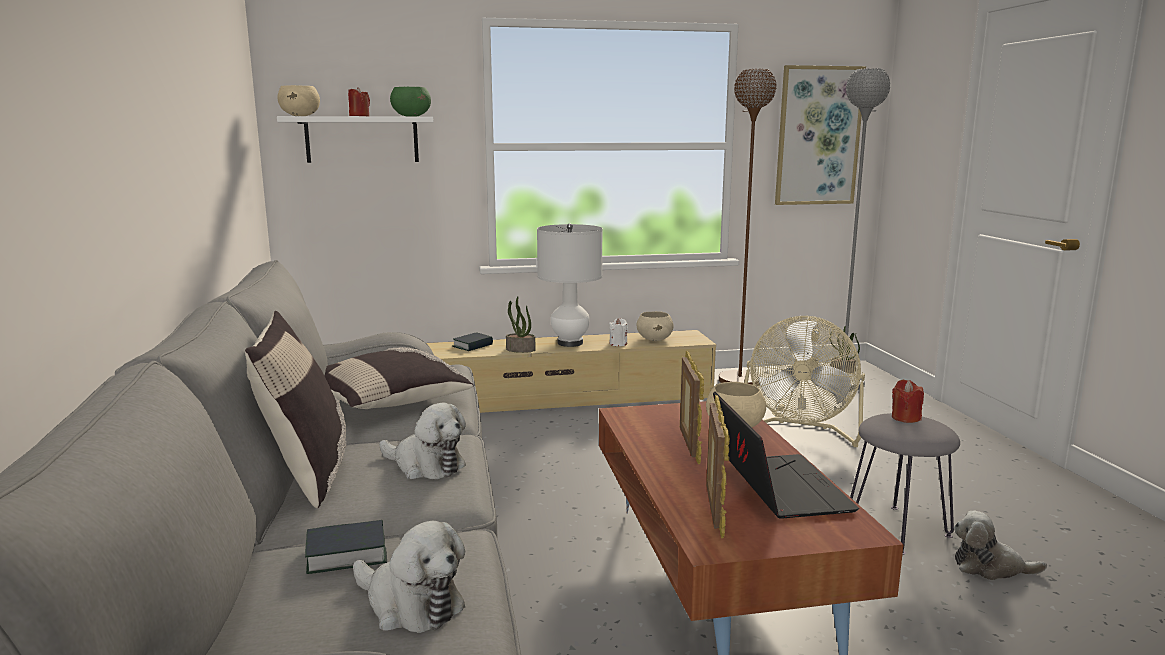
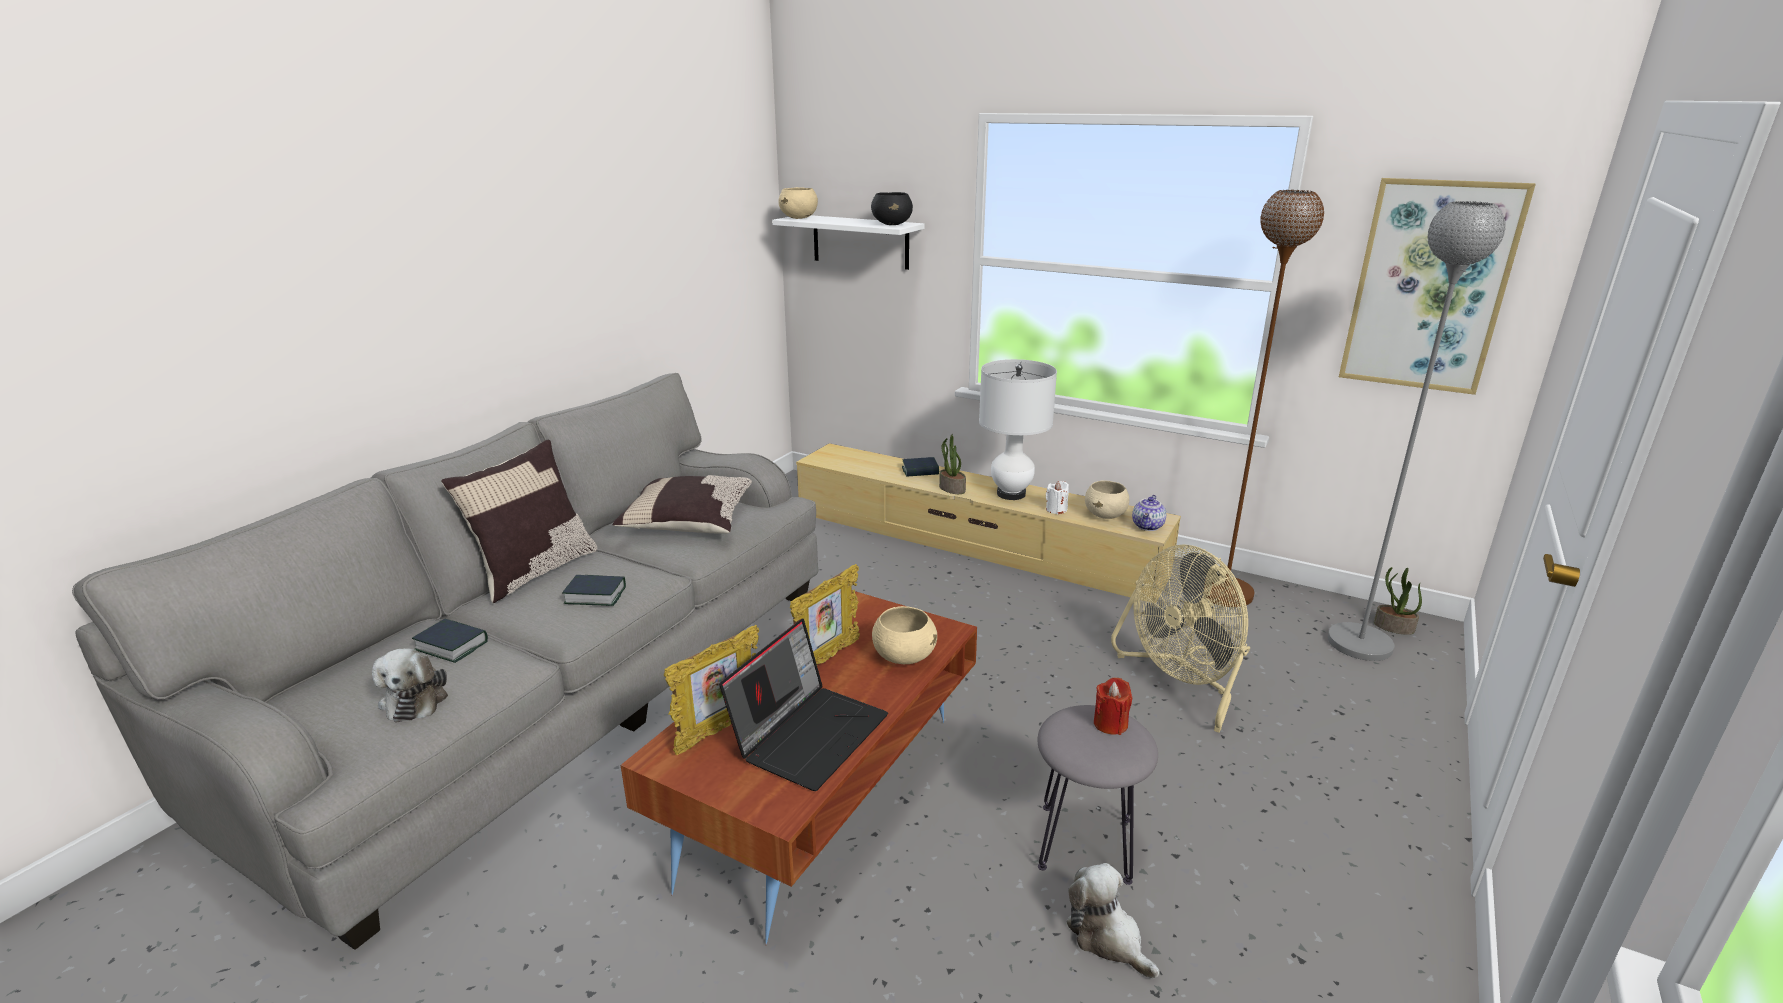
camera: 40 degrees right, 10 degrees up
red candle [348,87,370,116] -> none
plush toy [379,403,466,479] -> book [562,575,626,606]
green bowl [390,87,431,117] -> black bowl [871,192,913,225]
none -> teapot [1132,495,1166,531]

